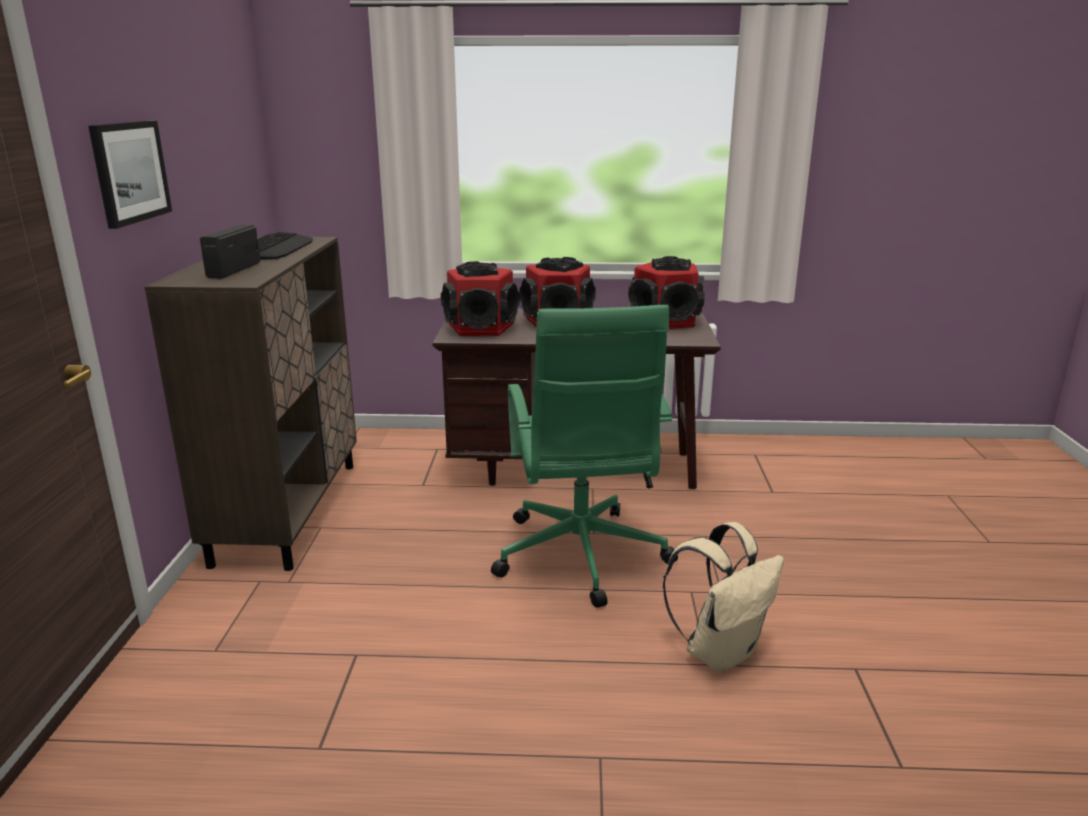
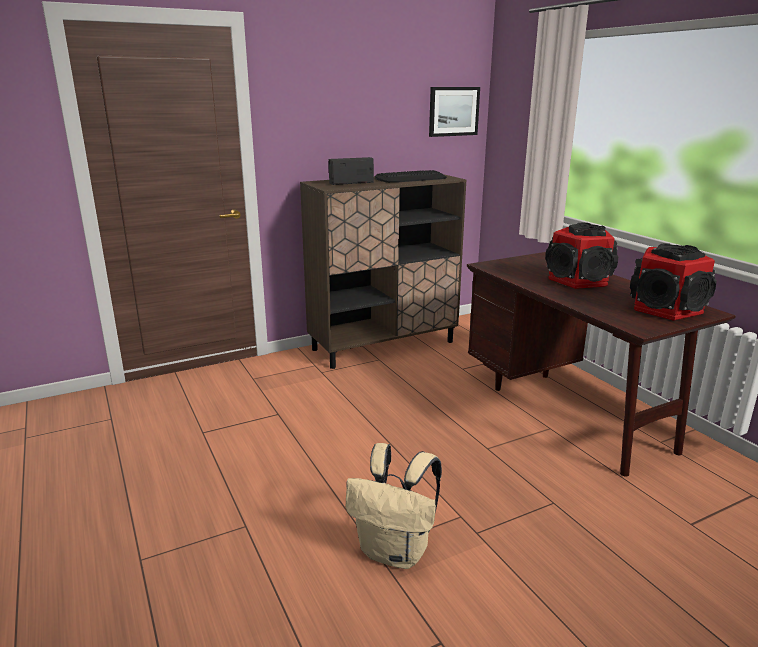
camera: 60 degrees right, 0 degrees up
picture [88,121,172,229] -> picture moved to [429,87,480,137]
speaker [441,261,520,336] -> none
green office chair [491,305,678,608] -> none

